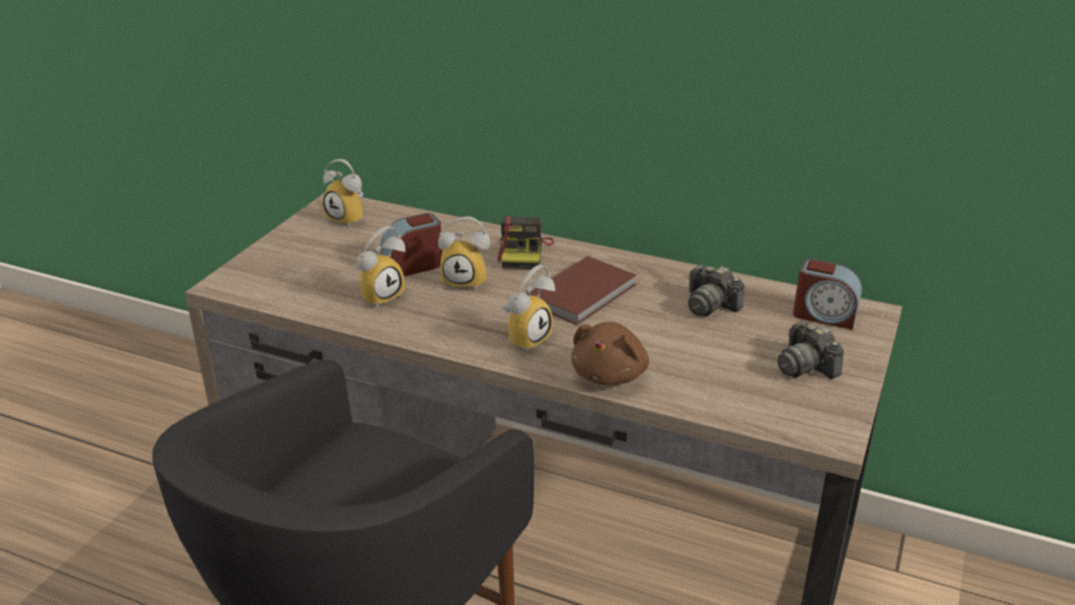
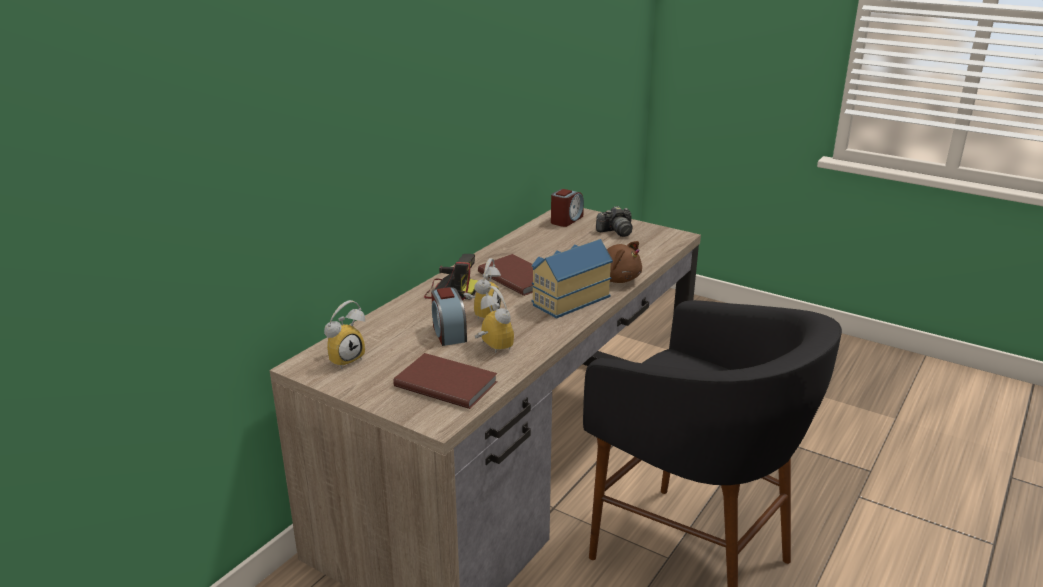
camera: 80 degrees left, 5 degrees down
alarm clock [500,265,555,353] -> toy house [532,239,613,318]
camera [688,265,745,316] -> none
none -> brown book [393,353,498,409]

